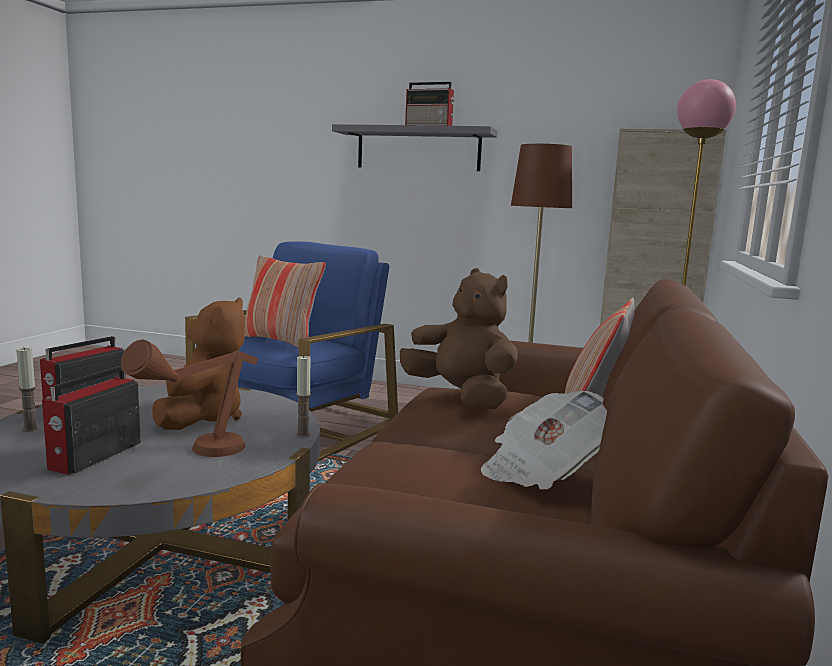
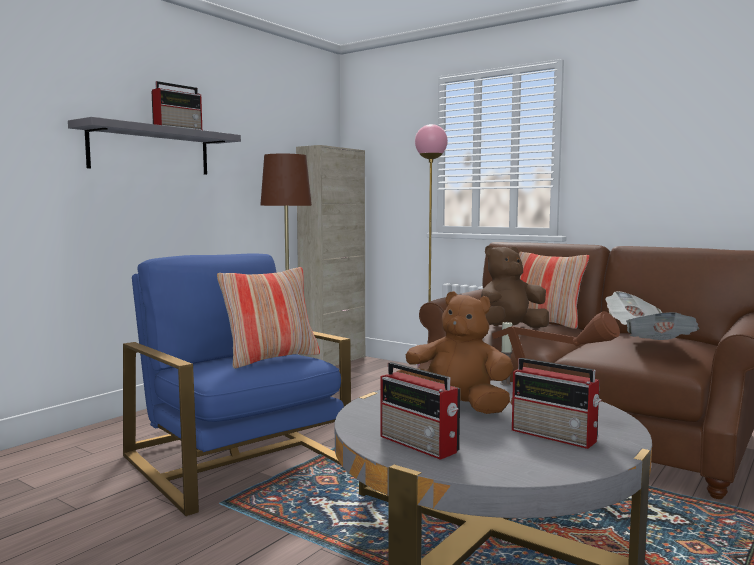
camera: 70 degrees left, 5 degrees down
candle [16,348,39,432] -> none
none -> newspaper [626,312,699,340]

